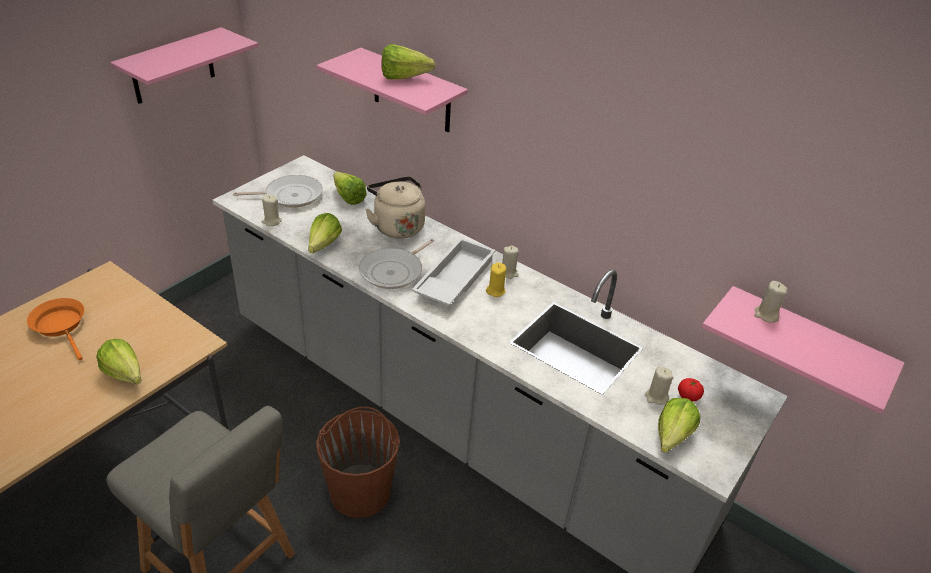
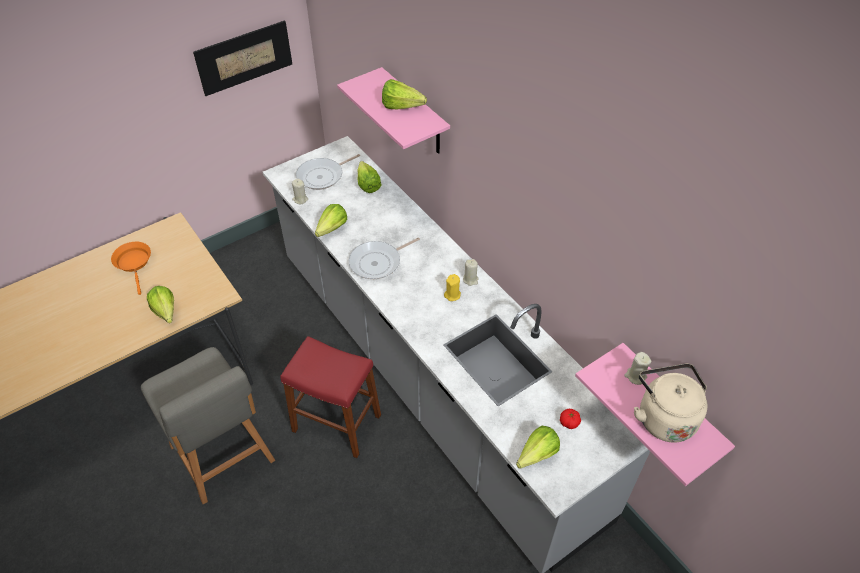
camera: 20 degrees right, 10 degrees up
pink shelf [110,27,258,104] -> picture [193,20,292,96]
frying pan [233,175,323,208] -> frying pan turned 135 degrees clockwise [296,154,360,190]
brown bucket [316,407,400,518] -> red stool [280,336,381,458]
beige kettle [365,176,425,238] -> beige kettle moved to [634,364,707,443]
white tray [412,237,496,306] -> none
beige candle [645,367,674,405] -> none

